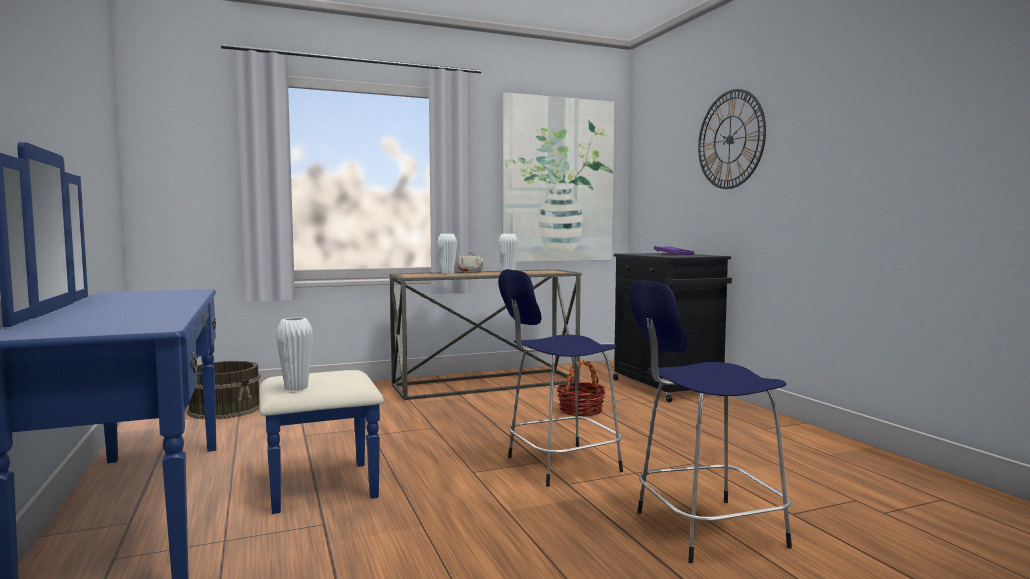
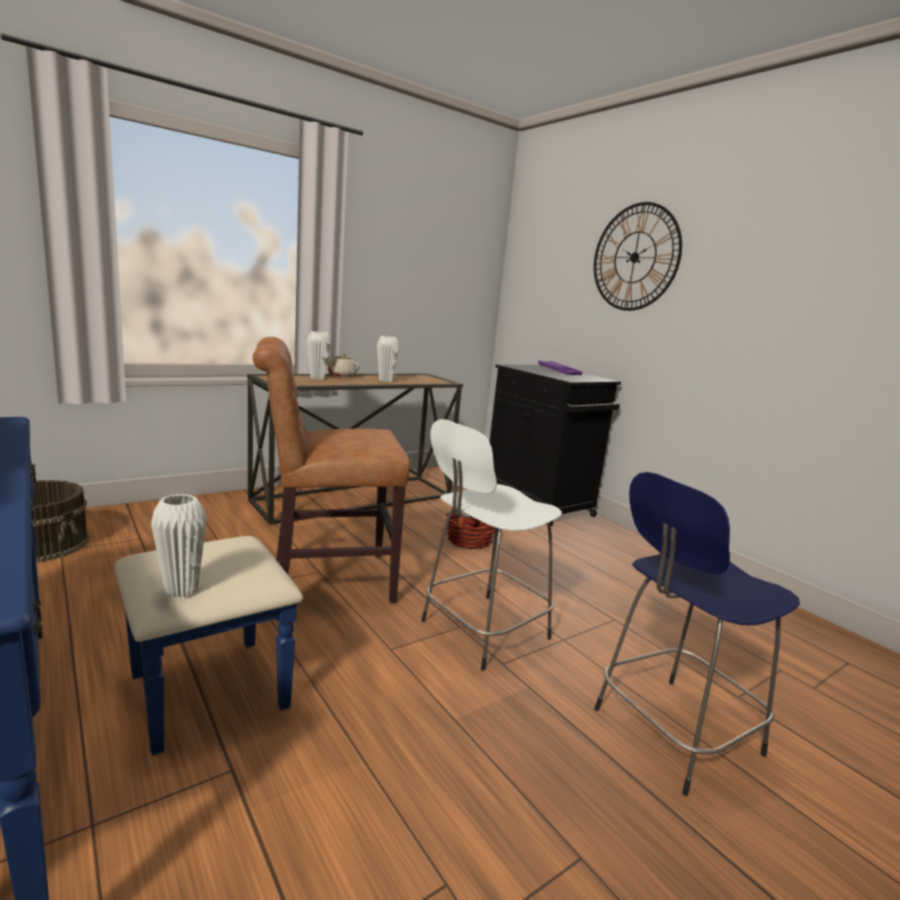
camera: 15 degrees left, 10 degrees up
blue stool [498,269,623,487] -> white stool [421,419,562,671]
picture [501,92,615,262] -> none
none -> brown chair [253,337,410,603]

